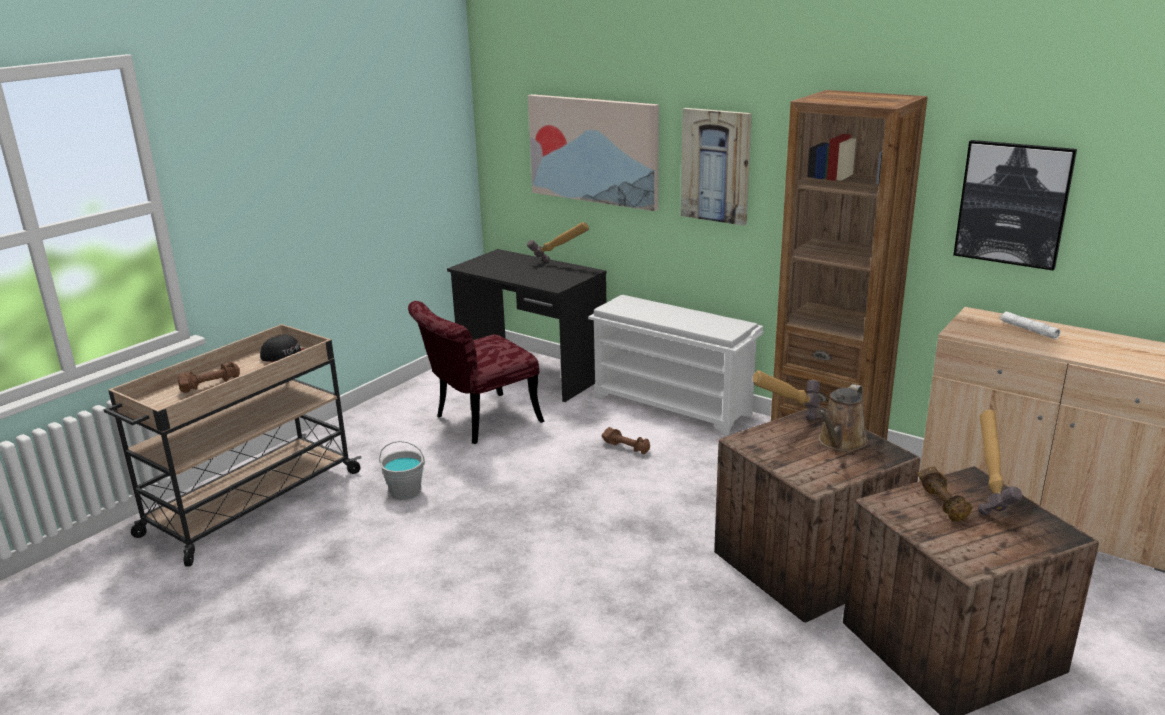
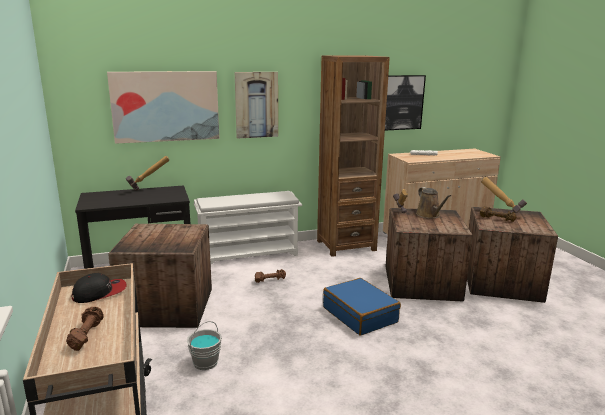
camera: 55 degrees left, 5 degrees down
red chair [408,301,545,444] -> crate [108,224,212,328]
none -> blue suitcase [323,278,401,335]

